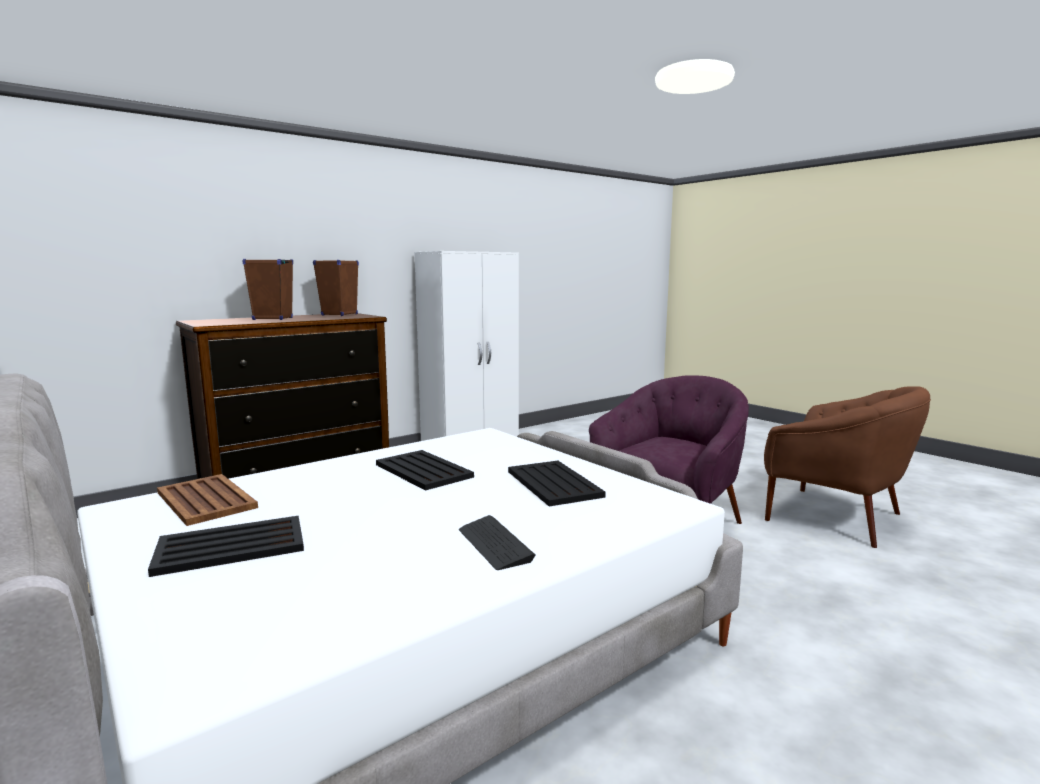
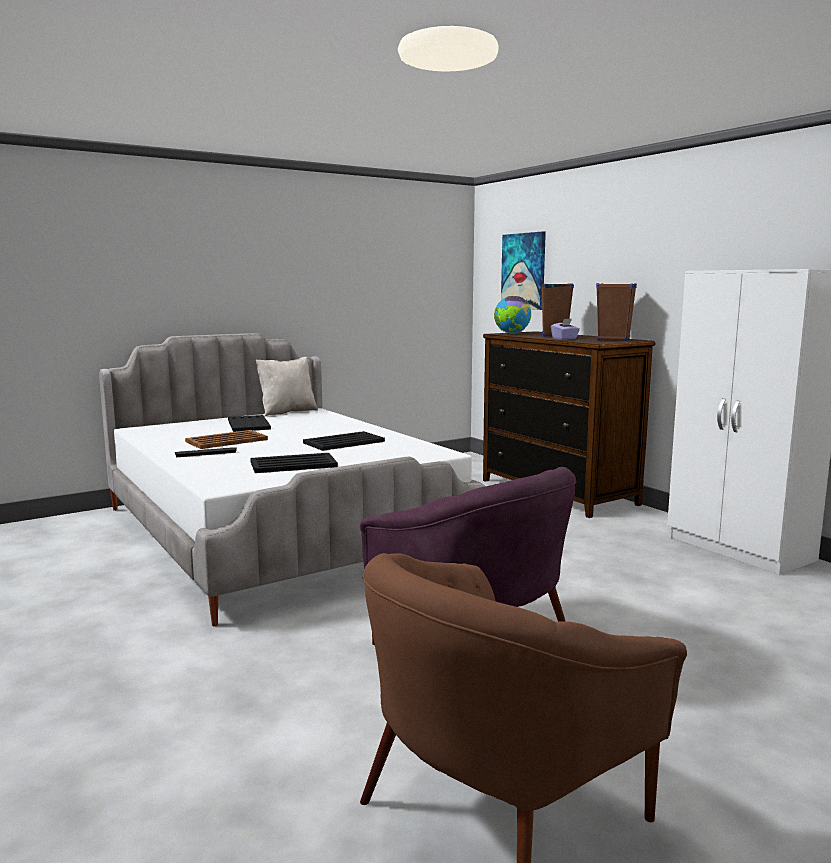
camera: 95 degrees right, 0 degrees up
brown tray [157,474,258,526] -> brown tray moved to [185,430,268,449]
none -> beige pillow [256,357,318,417]
none -> globe [494,296,531,334]
none -> picture [501,231,546,310]
none -> purple tissue box [551,319,580,340]

